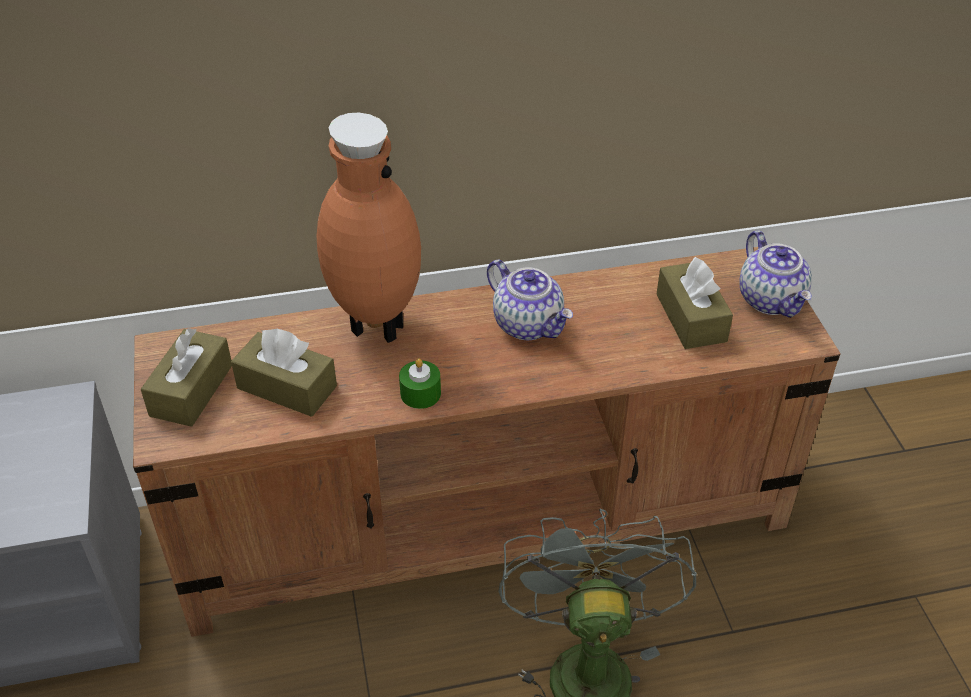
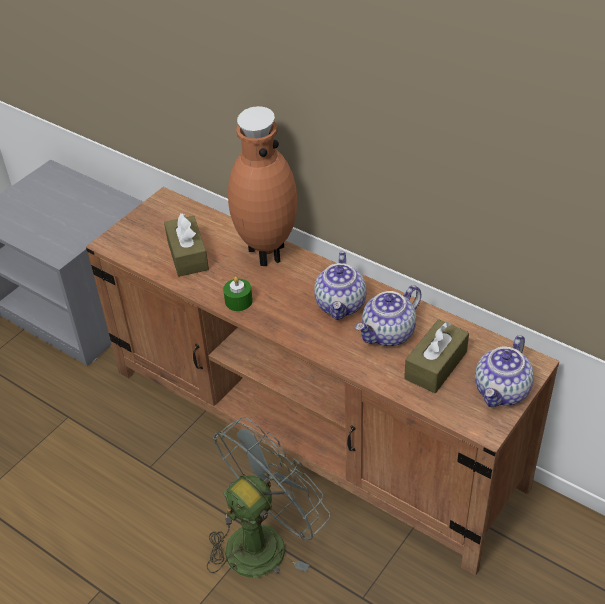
camera: 50 degrees right, 0 degrees up
brown tissue box [141,328,232,427] -> none
none -> teapot [356,285,421,346]

